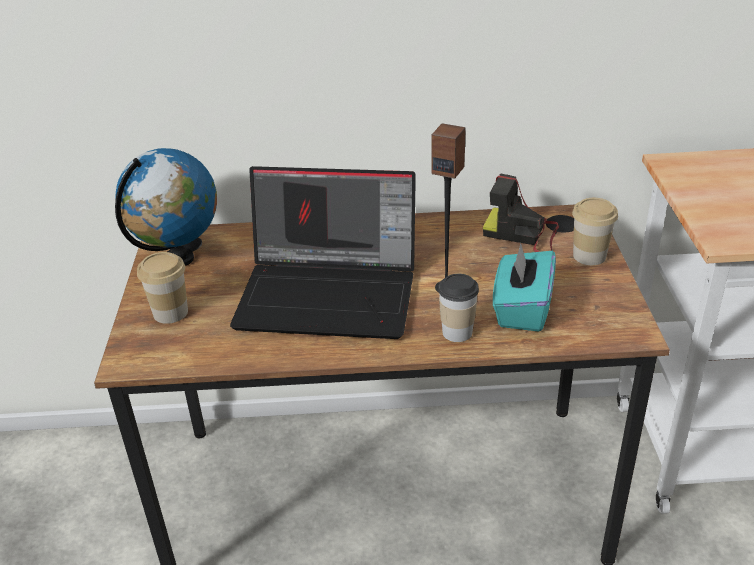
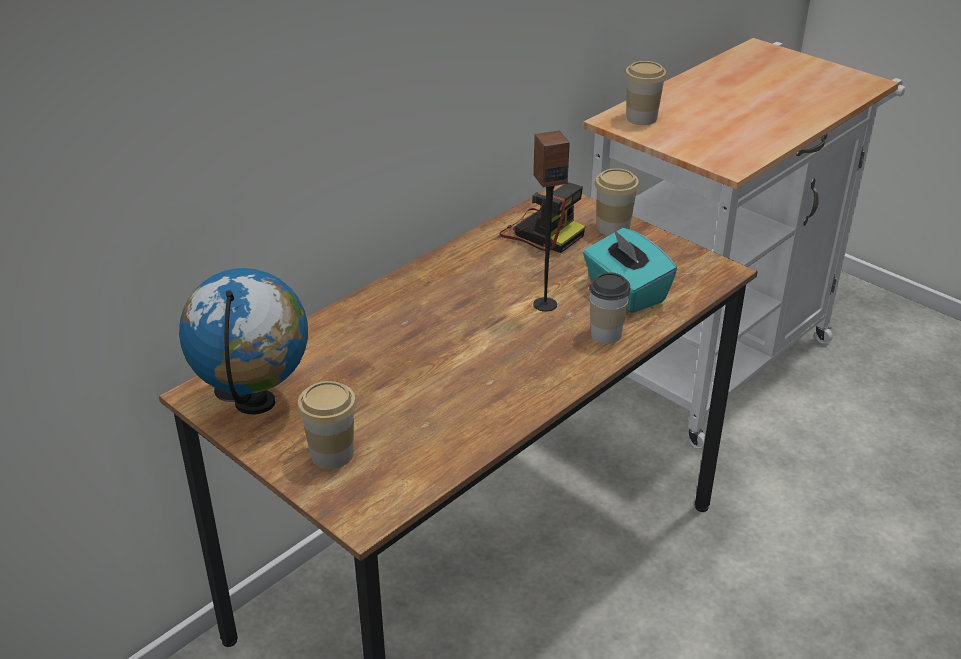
camera: 45 degrees left, 0 degrees up
laptop [230,166,416,339] -> none
camera [483,173,559,252] -> camera turned 120 degrees counterclockwise [499,183,585,253]
none -> cup [625,61,667,125]

